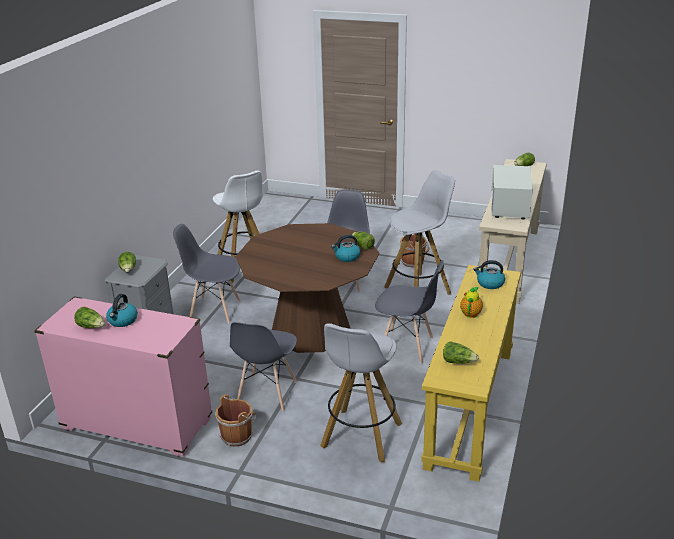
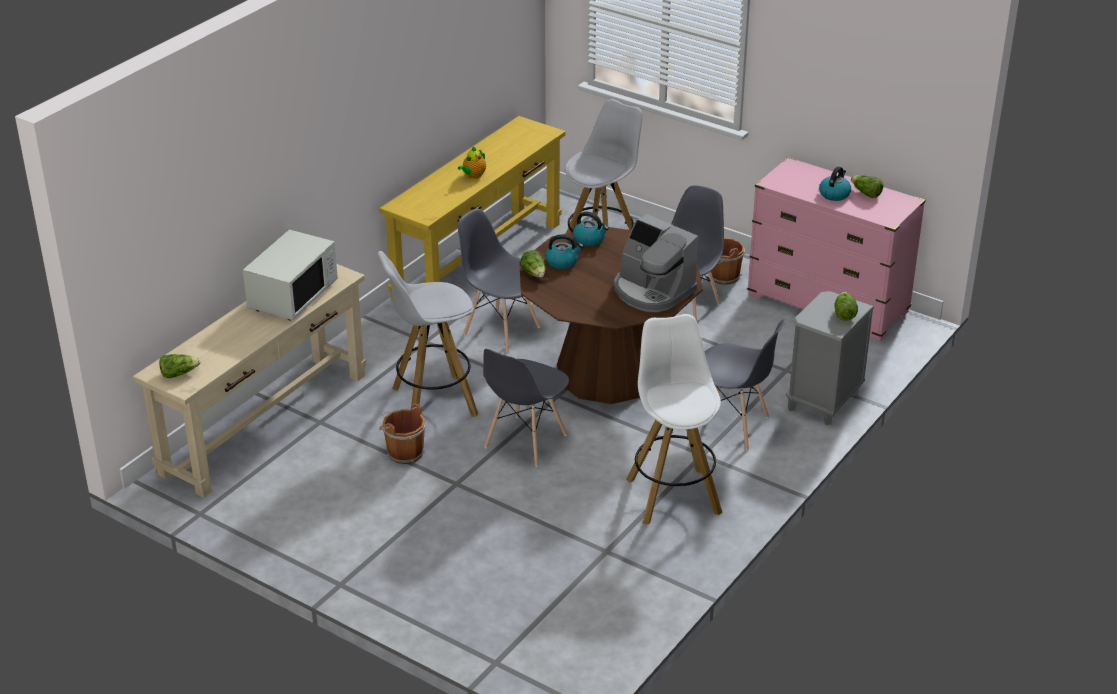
camera: 165 degrees left, 5 degrees up
lettuce [443,341,479,364] -> none
kettle [474,260,505,289] -> kettle moved to [573,212,609,246]
none -> coffee machine [614,214,698,312]

